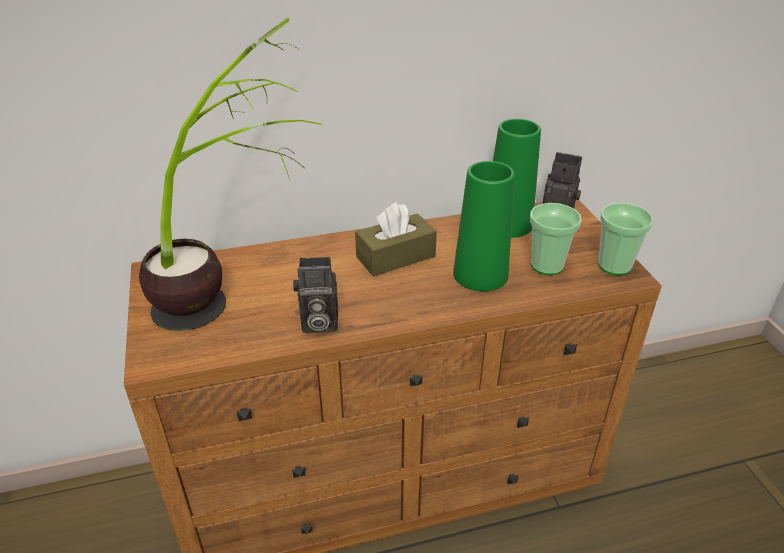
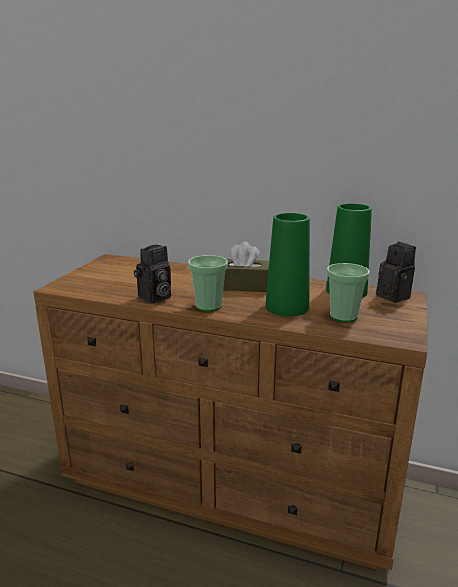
camera: 35 degrees right, 15 degrees down
potted plant [139,18,322,331] -> none
camera [293,257,338,333] -> camera turned 75 degrees counterclockwise [134,245,171,304]
cup [598,203,654,275] -> cup moved to [188,255,228,312]

